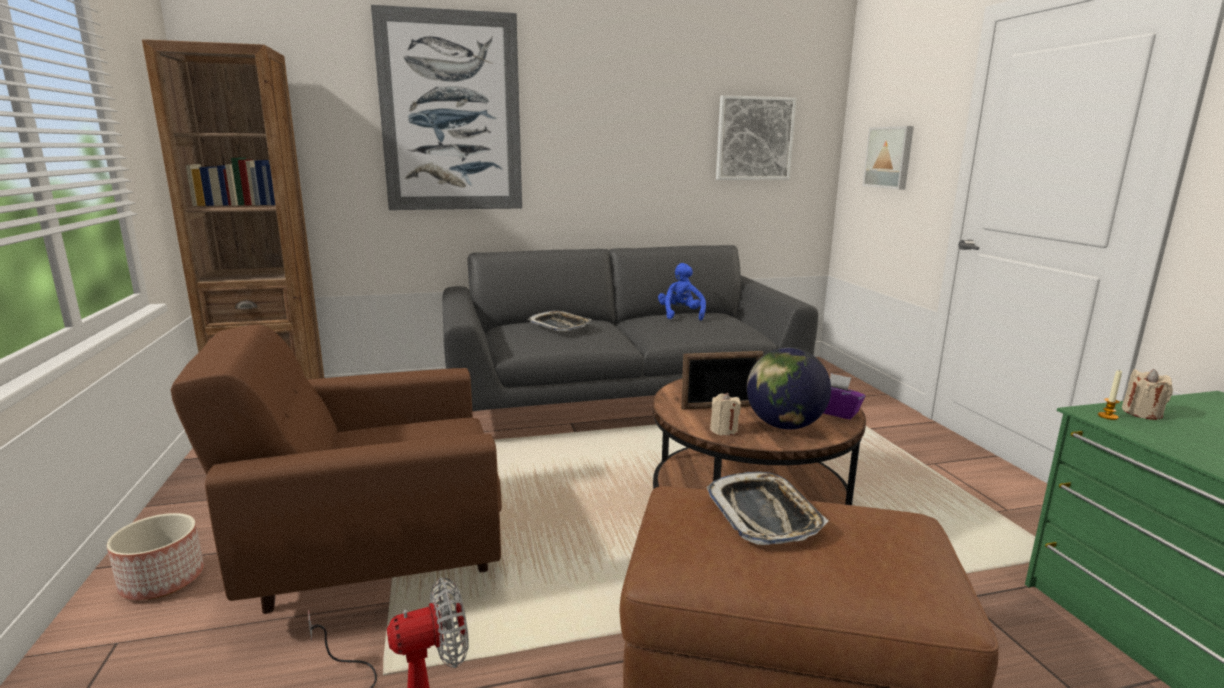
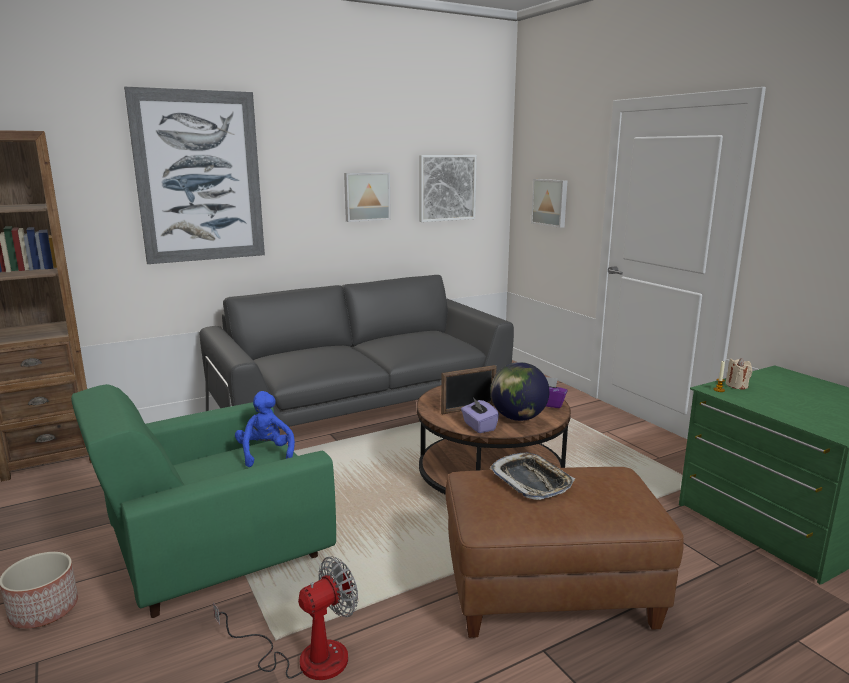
camera: 15 degrees left, 0 degrees up
brown armchair [171,324,502,614] -> green armchair [71,384,336,618]
tray [528,311,591,332] -> none
blue plush toy [658,263,706,321] -> blue plush toy moved to [235,391,295,467]
beige candle [710,393,741,436] -> purple tissue box [461,398,499,433]
none -> picture [344,172,391,222]

